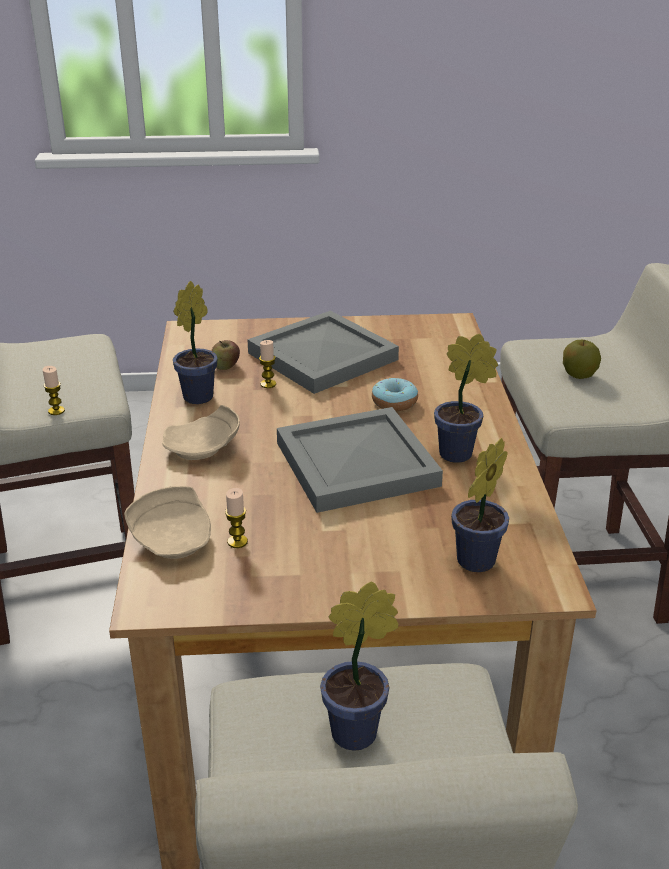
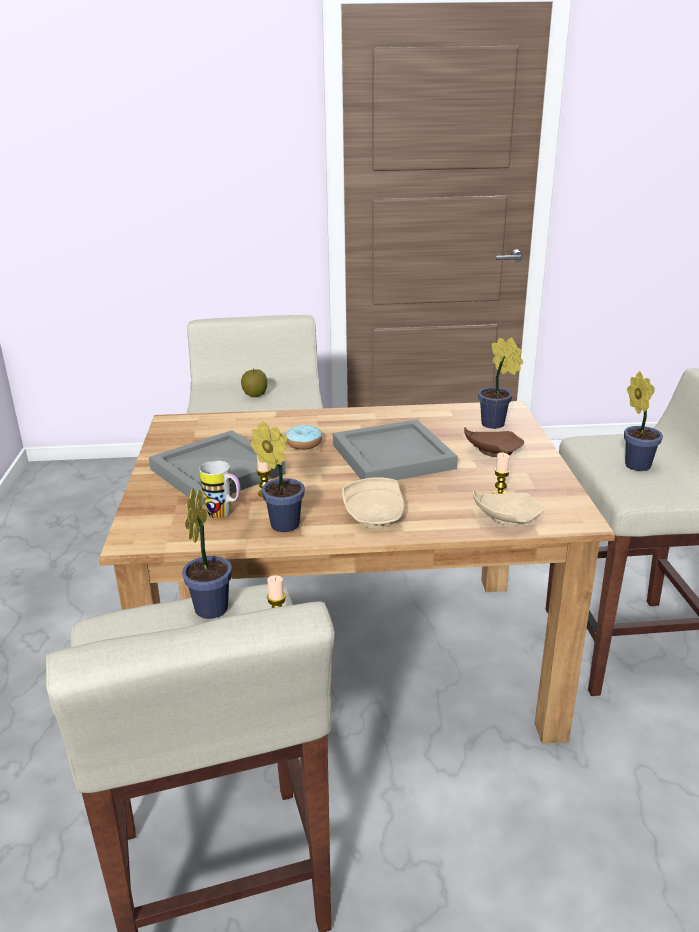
camera: 90 degrees left, 5 degrees down
apple [211,340,240,370] -> mug [199,461,240,519]
potted plant [434,334,498,463] -> potted plant moved to [182,487,232,619]
none -> brown plate [464,427,524,457]

